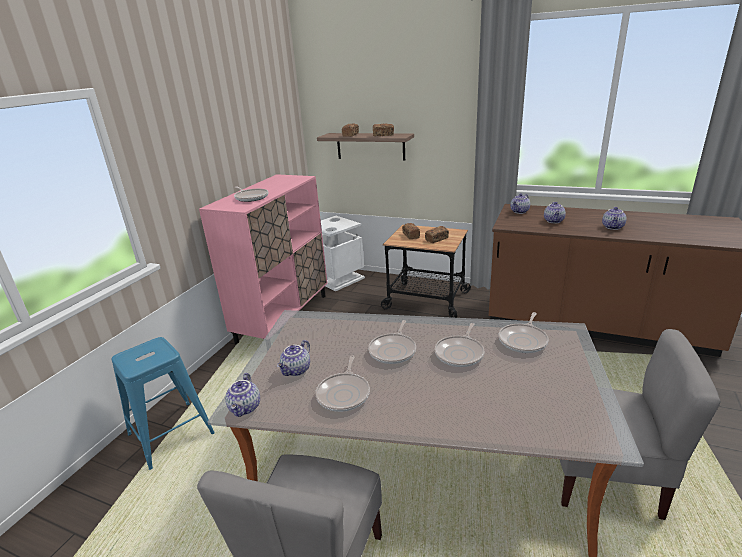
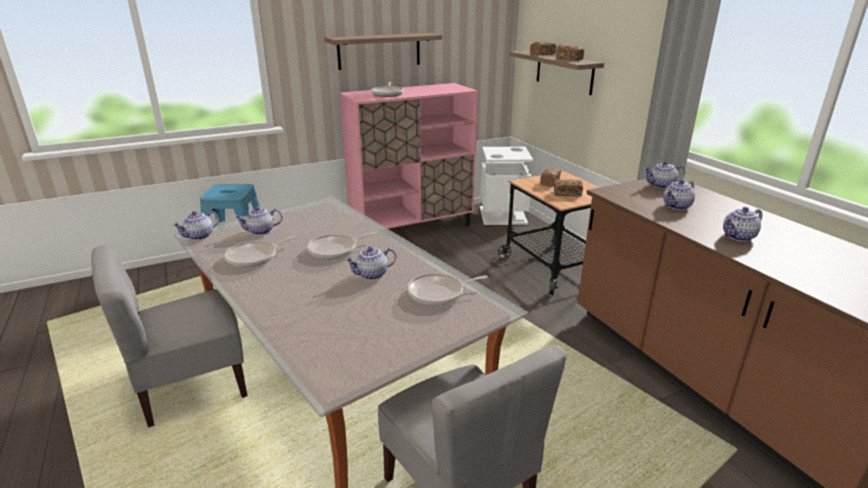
camera: 40 degrees right, 0 degrees up
frying pan [435,323,484,367] -> teapot [345,246,396,280]
none -> shelf [324,33,442,70]

